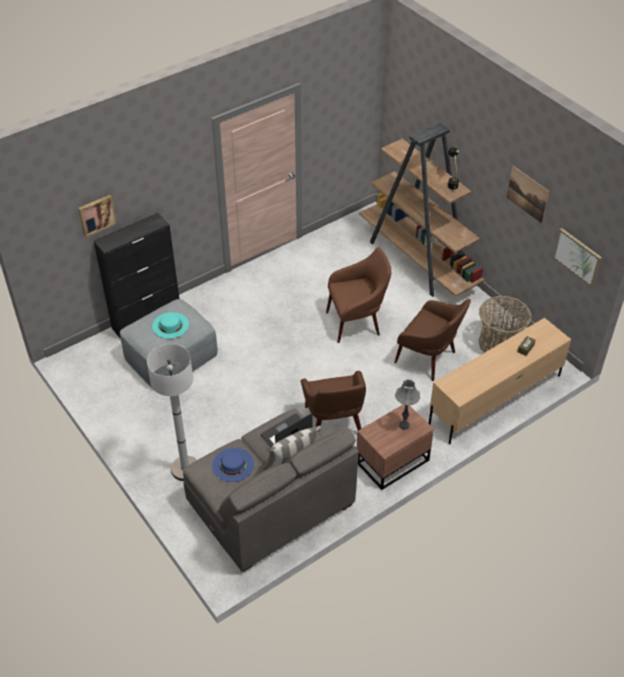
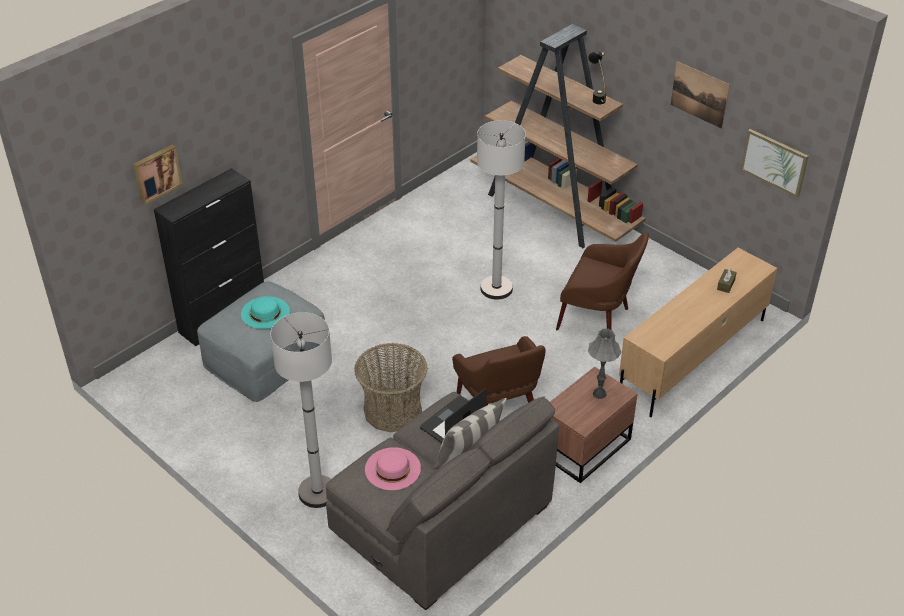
camera: 10 degrees left, 5 degrees down
blue hat [212,448,254,482] -> pink hat [365,447,421,490]
brown armchair [326,247,391,343] -> white floor lamp [477,120,526,300]
basket [478,296,532,353] -> basket moved to [354,343,428,432]

